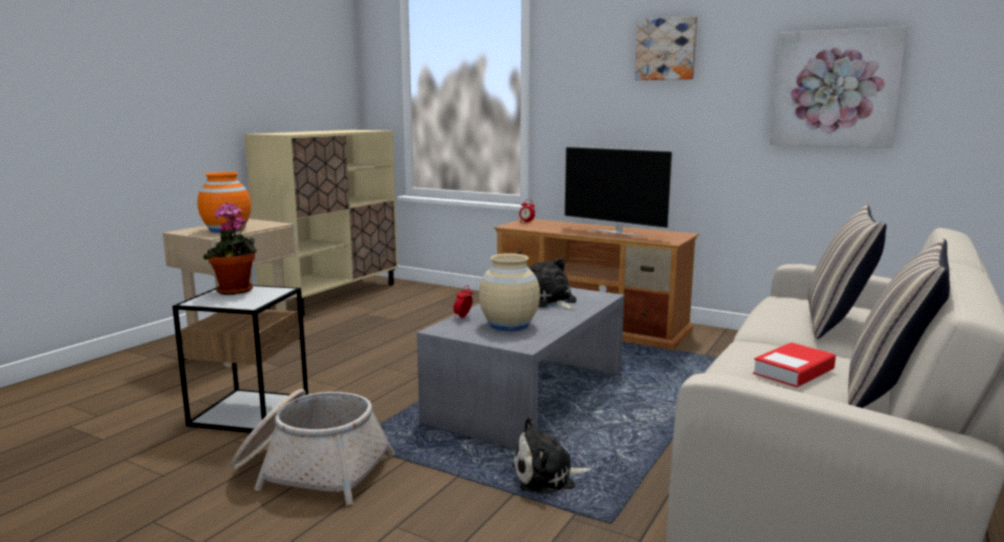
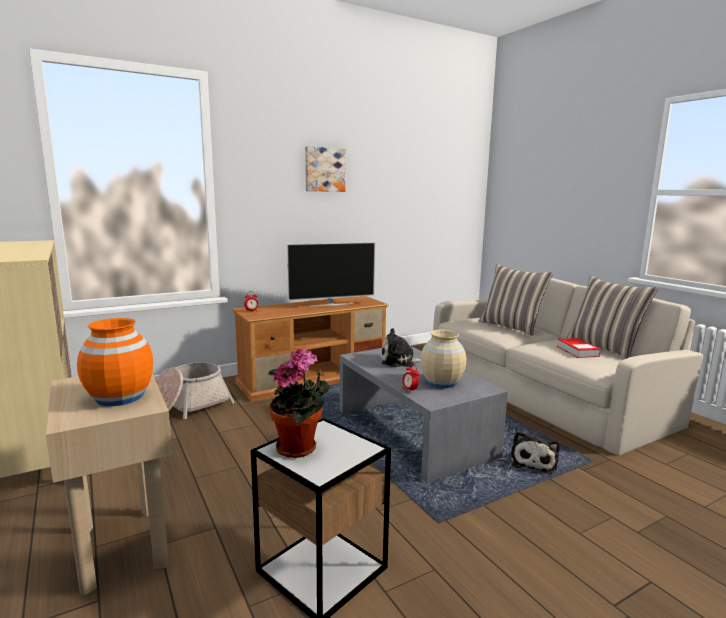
camera: 60 degrees left, 0 degrees up
basket [231,389,395,505] -> basket moved to [155,362,235,419]
picture [770,26,907,148] -> none

